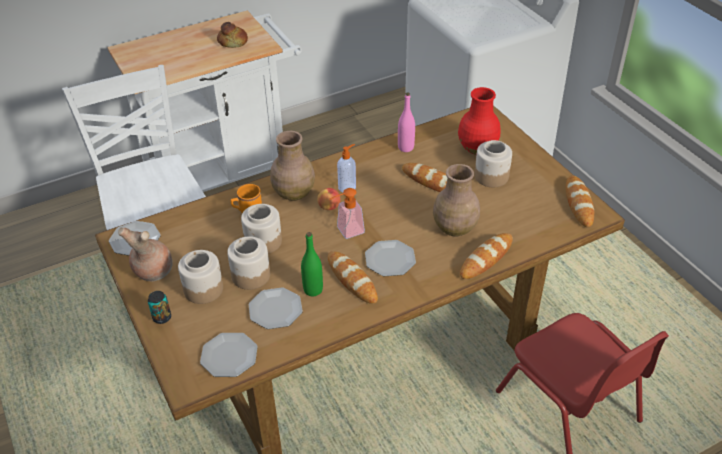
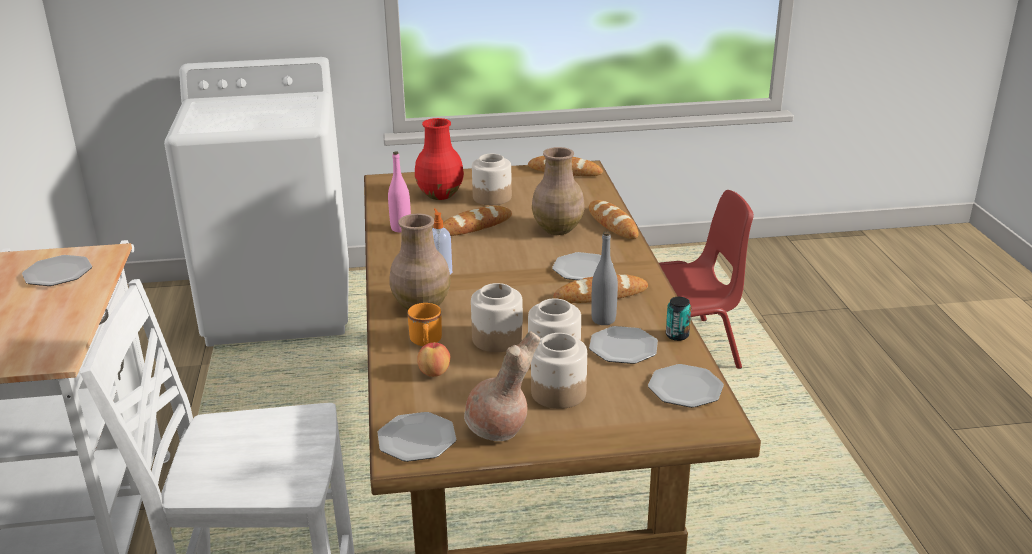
camera: 70 degrees left, 15 degrees down
can [148,291,171,324] -> can moved to [666,297,691,341]
bread [217,22,248,48] -> plate [22,255,92,286]
green bottle [301,232,323,296] -> grey bottle [591,232,618,325]
apple [317,188,340,210] -> apple moved to [417,343,450,377]
soap dispenser [329,188,365,239] -> none

